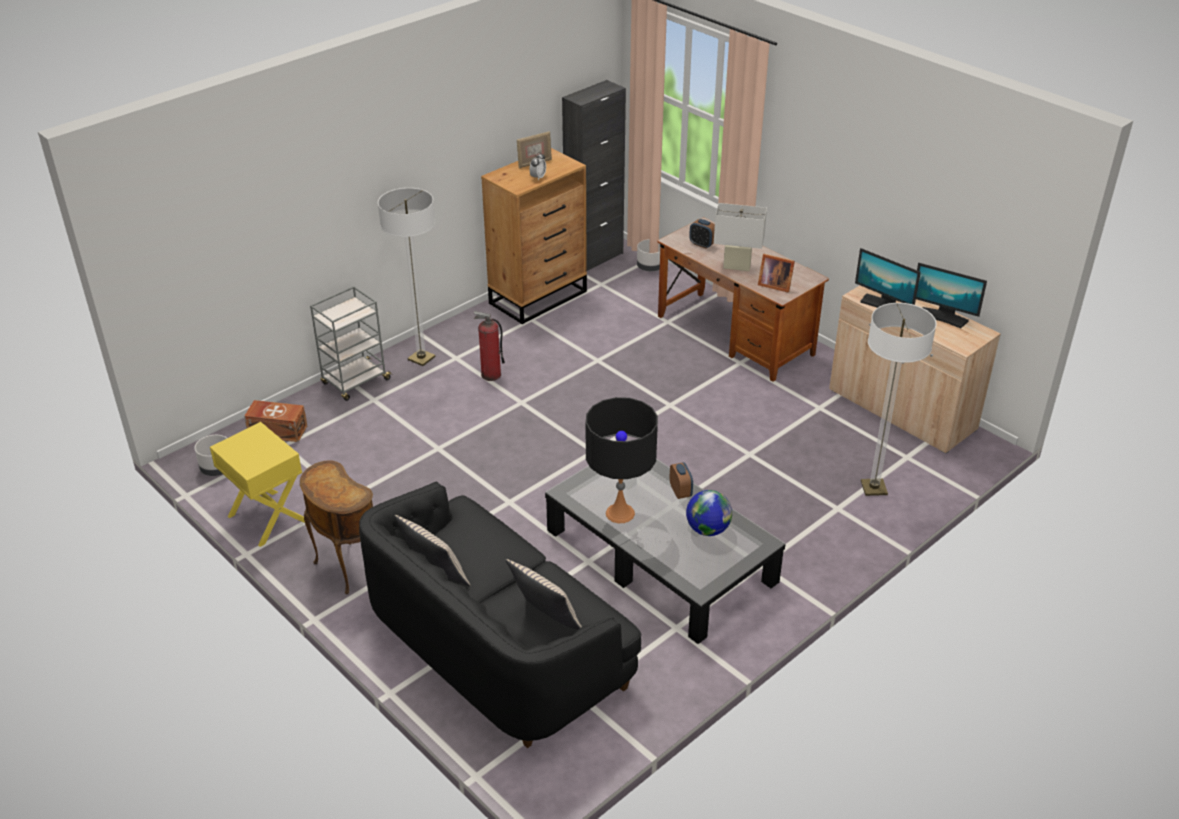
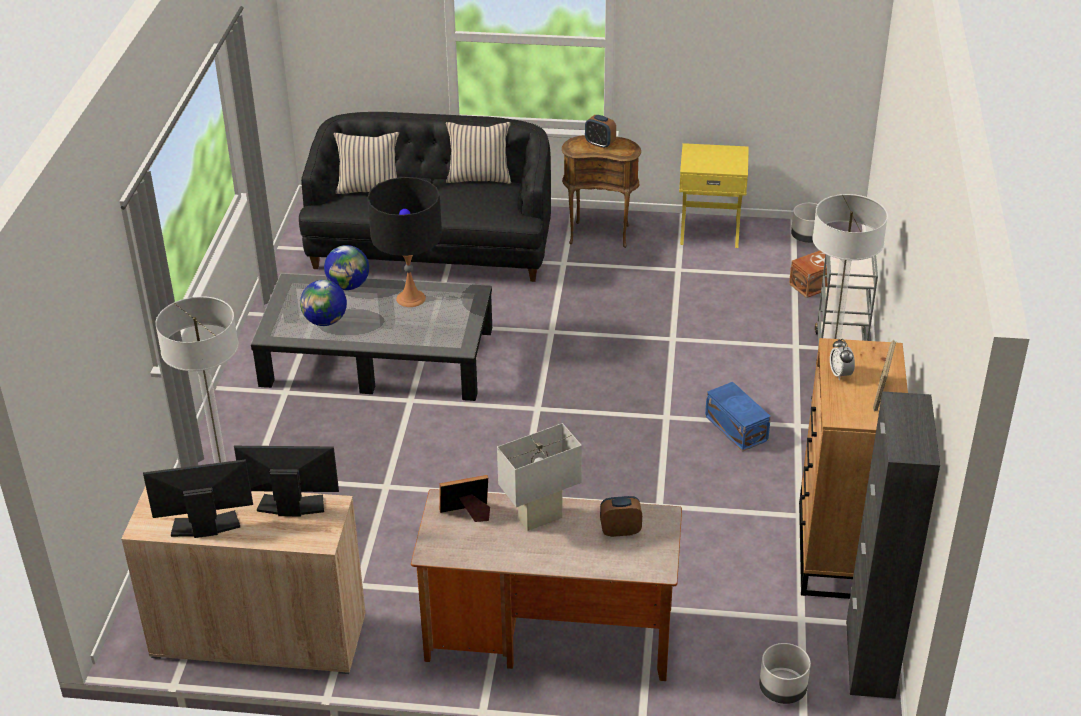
camera: 140 degrees right, 0 degrees up
fire extinguisher [473,311,505,381] -> blue storage box [705,382,771,452]
alarm clock [670,462,693,499] -> alarm clock moved to [585,115,616,148]
none -> globe [324,245,369,290]

